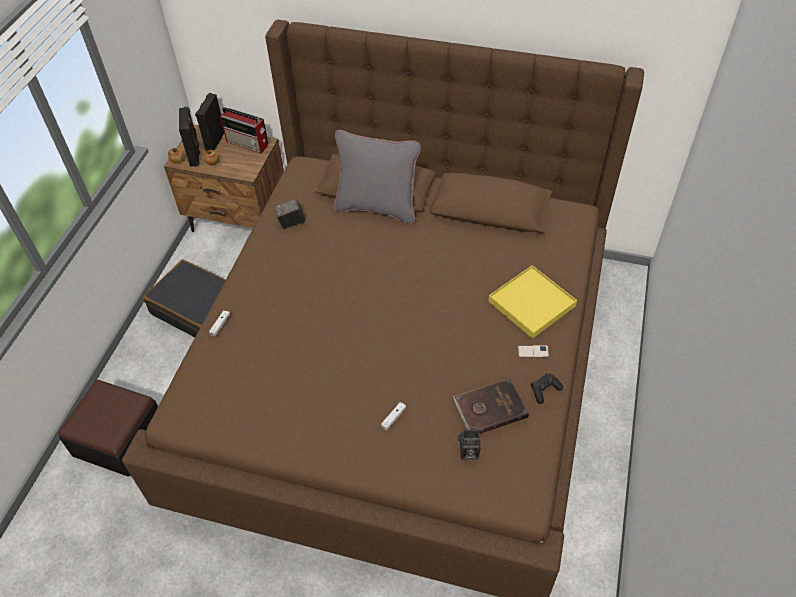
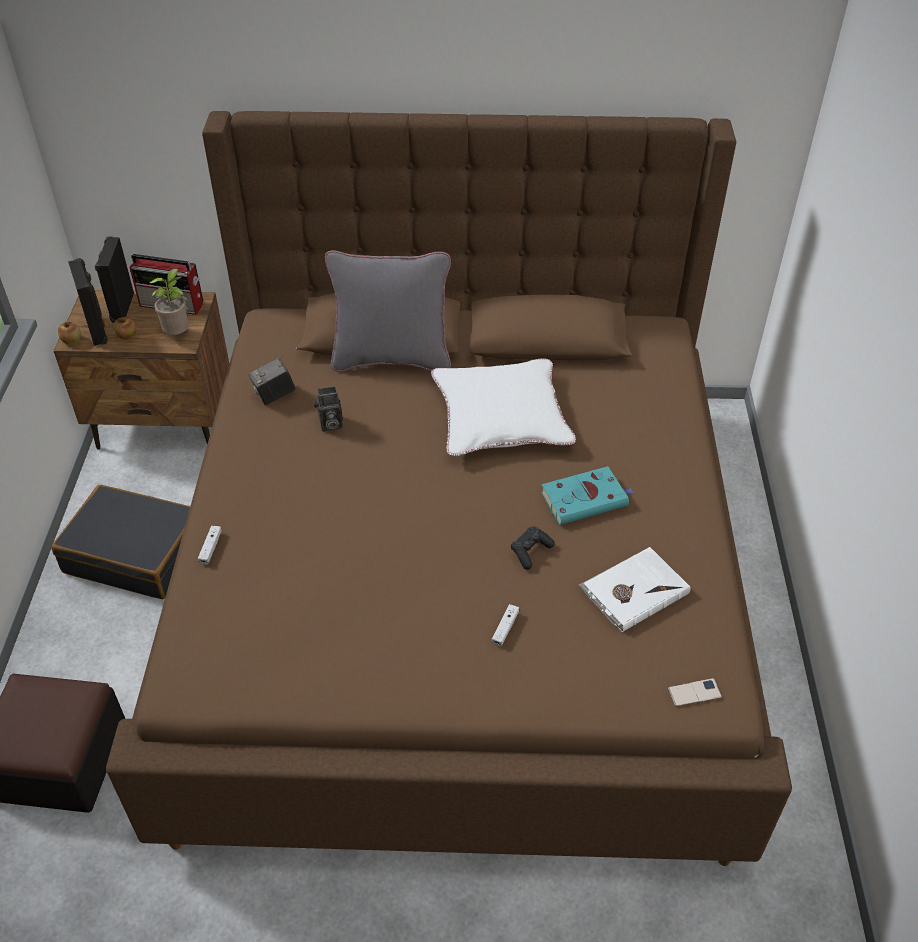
camera: 15 degrees left, 5 degrees down
brown book [453,379,529,434] -> white book [579,547,691,632]
camera [458,430,481,461] -> camera moved to [314,386,343,431]
yellow tray [488,265,577,339] -> none
phone [518,345,549,357] -> phone moved to [668,678,722,707]
black game controller [531,373,563,404] -> black game controller moved to [511,526,555,570]
none -> potted plant [149,268,189,335]
none -> white pillow [431,358,576,457]
none -> turquoise book [541,466,633,525]

